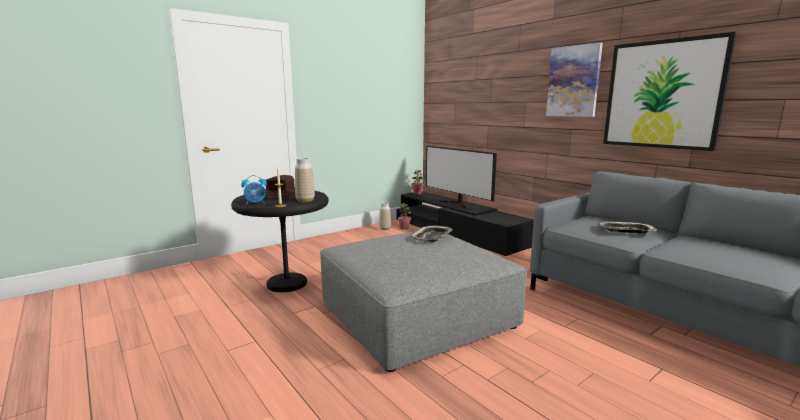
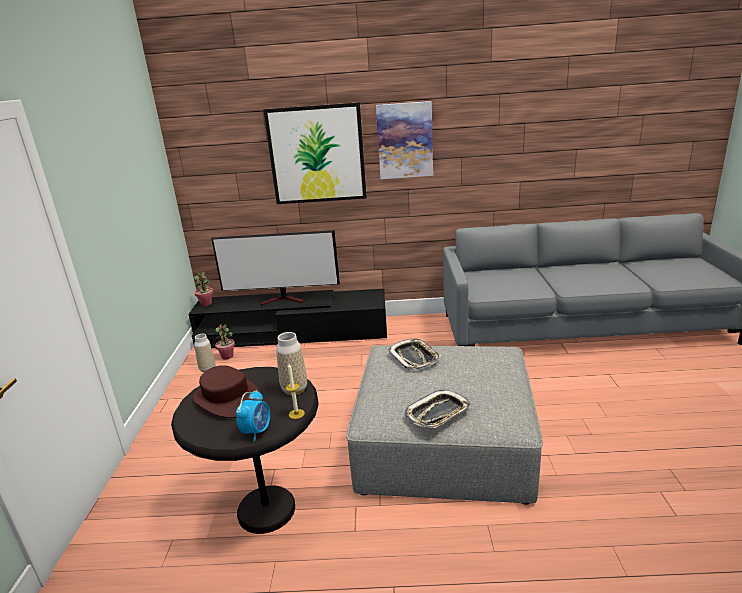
camera: 50 degrees left, 10 degrees up
tray [598,221,658,234] -> tray moved to [404,390,471,428]
picture [603,32,737,151] -> picture moved to [263,102,367,204]

